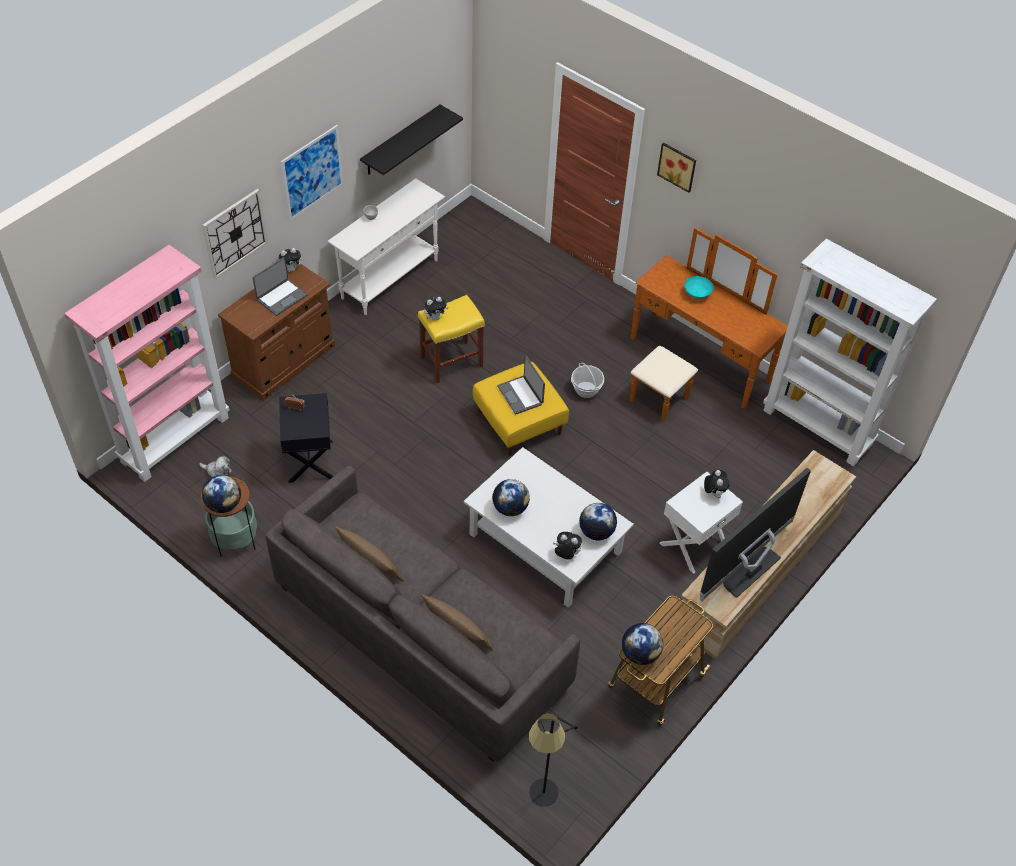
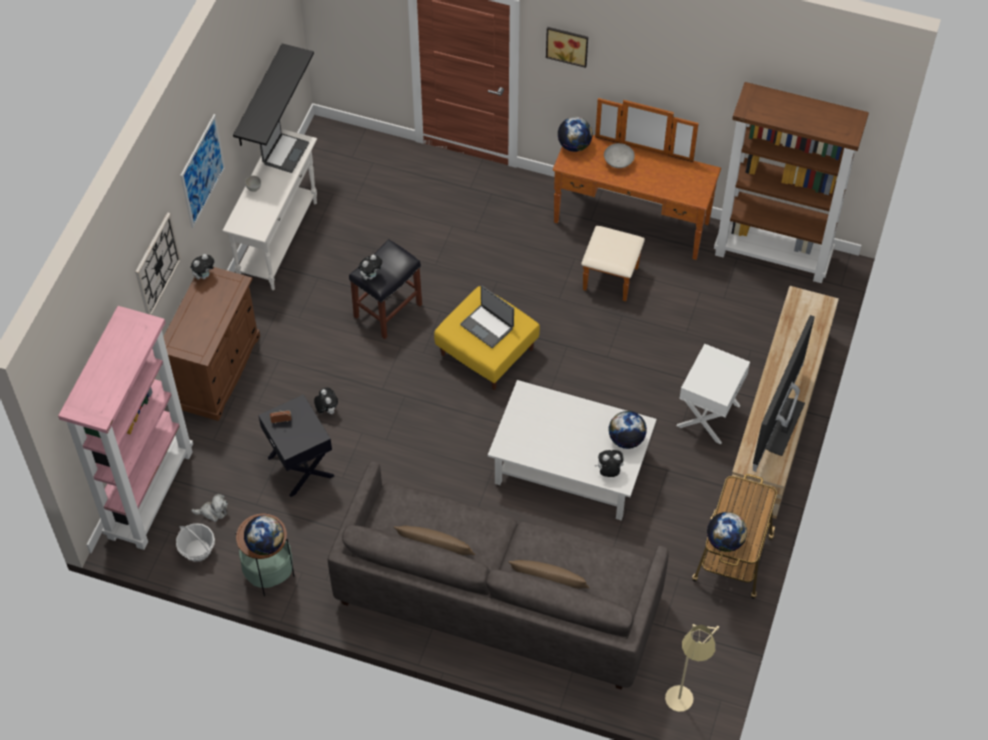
camera: 20 degrees left, 5 degrees up
laptop [252,257,308,316] -> laptop moved to [260,120,309,173]
yellow stool [418,295,485,383] -> black stool [349,239,422,339]
globe [492,479,530,516] -> globe moved to [558,117,593,152]
black floor lamp [529,713,578,806] -> beige floor lamp [665,624,719,712]
basket [571,363,604,398] -> basket moved to [176,523,215,562]
turquoise bowl [684,276,714,299] -> grey bowl [604,143,635,168]
plush toy [704,470,729,498] -> plush toy moved to [314,387,338,414]
white bookcase [763,239,937,466] -> brown bookcase [714,82,869,283]

